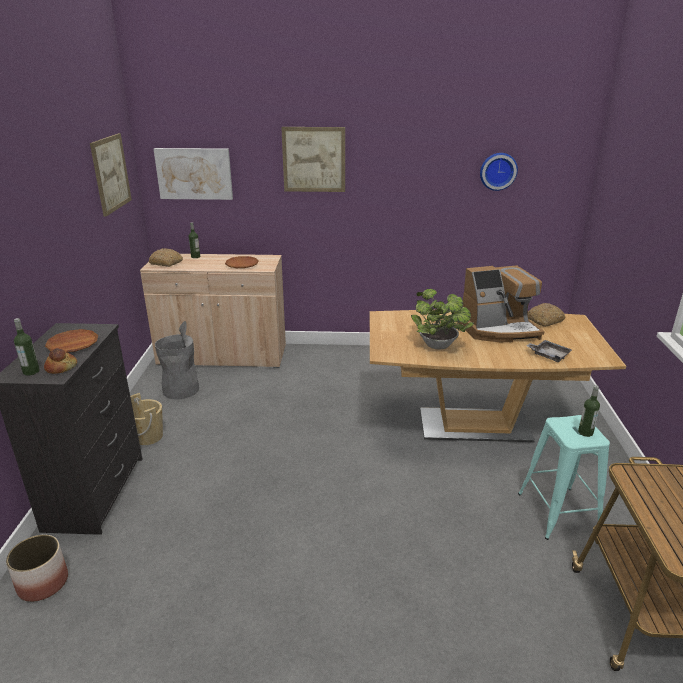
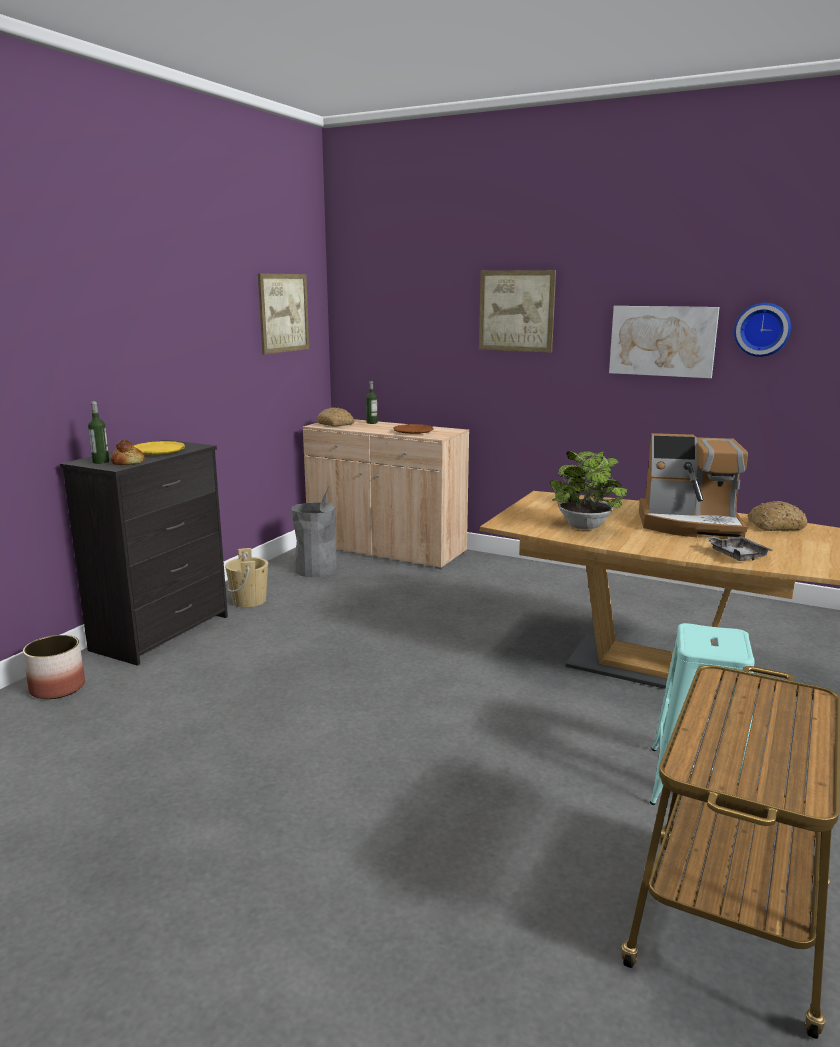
camera: 25 degrees right, 10 degrees down
brown plate [45,329,98,353] -> yellow plate [133,441,185,455]
picture [154,148,233,200] -> picture moved to [609,306,720,378]
bottle [578,385,600,437] -> none

